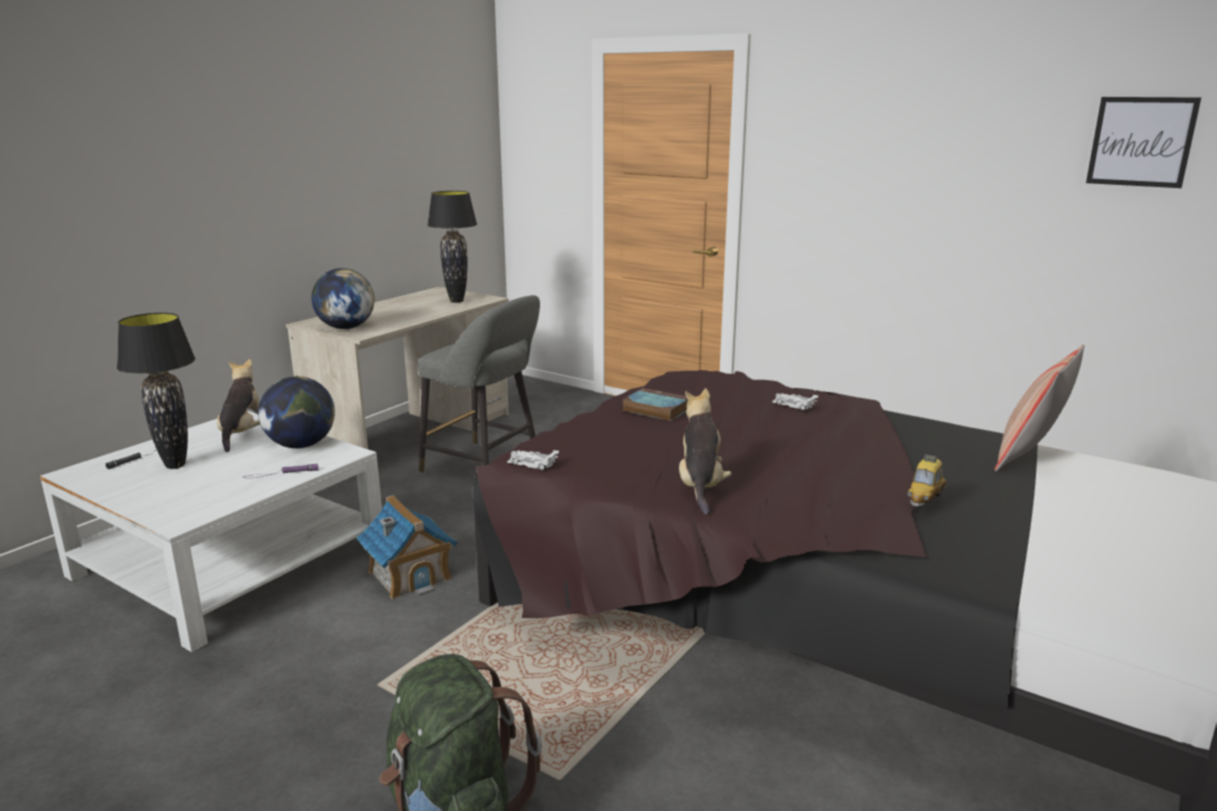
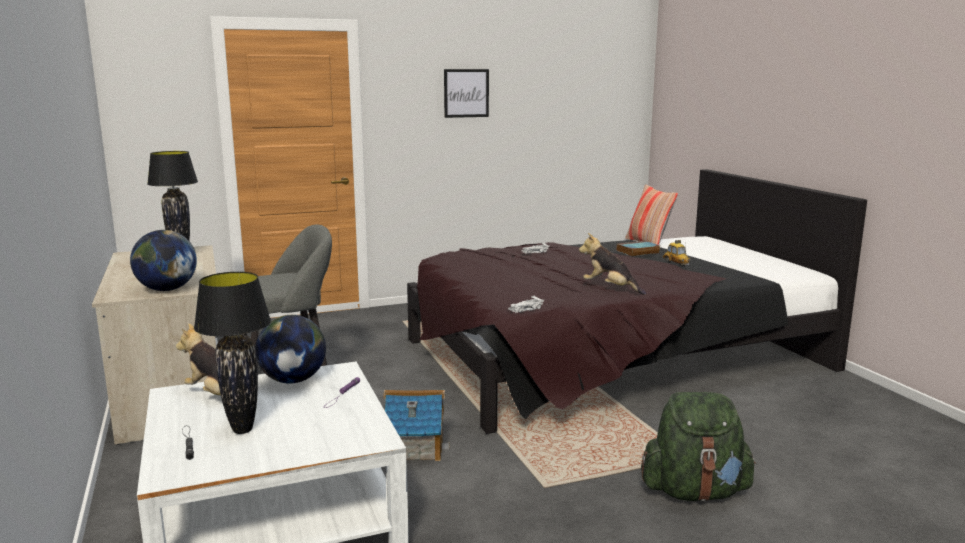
camera: 55 degrees left, 5 degrees down
book [622,388,688,421] -> book moved to [616,241,660,256]
picture [1086,97,1201,188] -> picture moved to [444,69,489,118]

